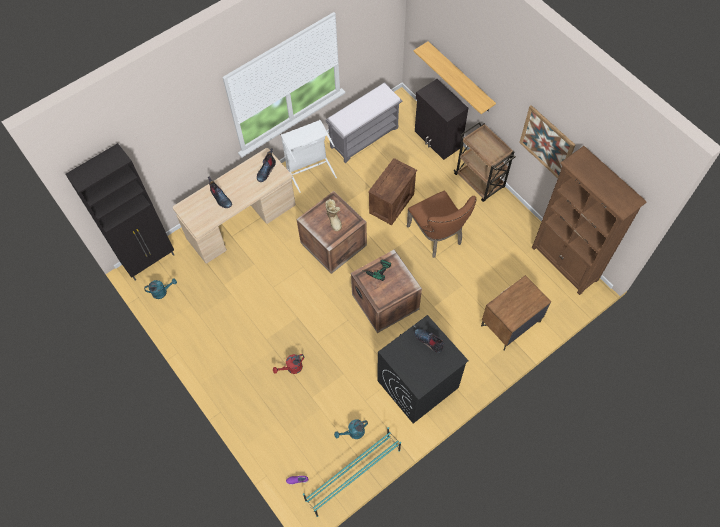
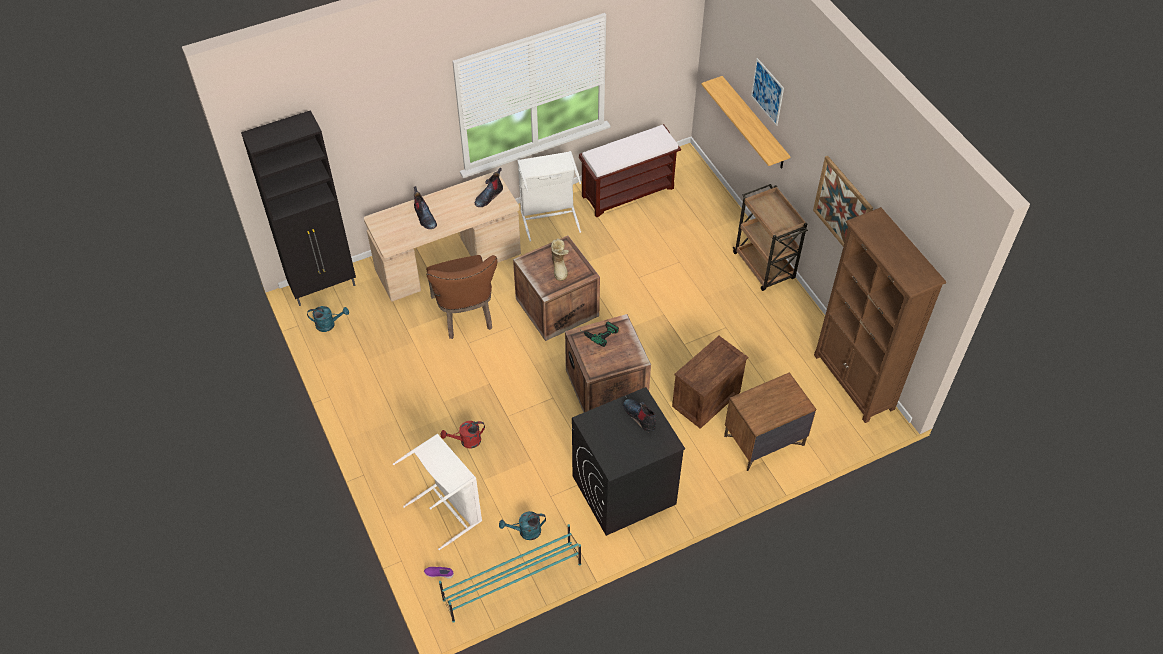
camera: 10 degrees right, 10 degrees down
grey bench [326,82,402,163] -> brown bench [579,124,681,217]
crate [368,158,417,225] -> crate moved to [672,336,748,429]
brown chair [407,191,476,258] -> brown chair moved to [426,255,497,339]
black cabinet [415,79,468,160] -> none
none -> white laundry basket [393,434,482,550]
none -> picture [751,58,784,126]

